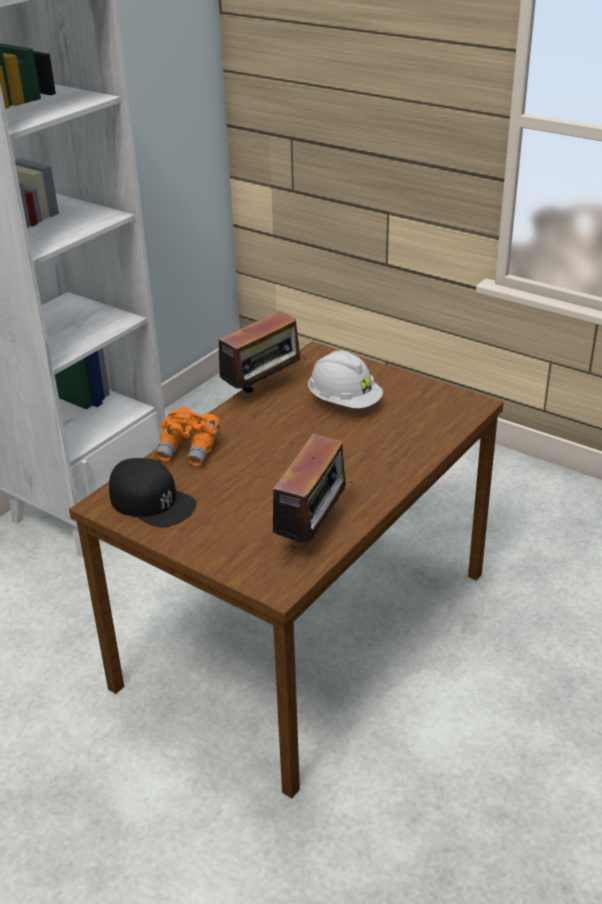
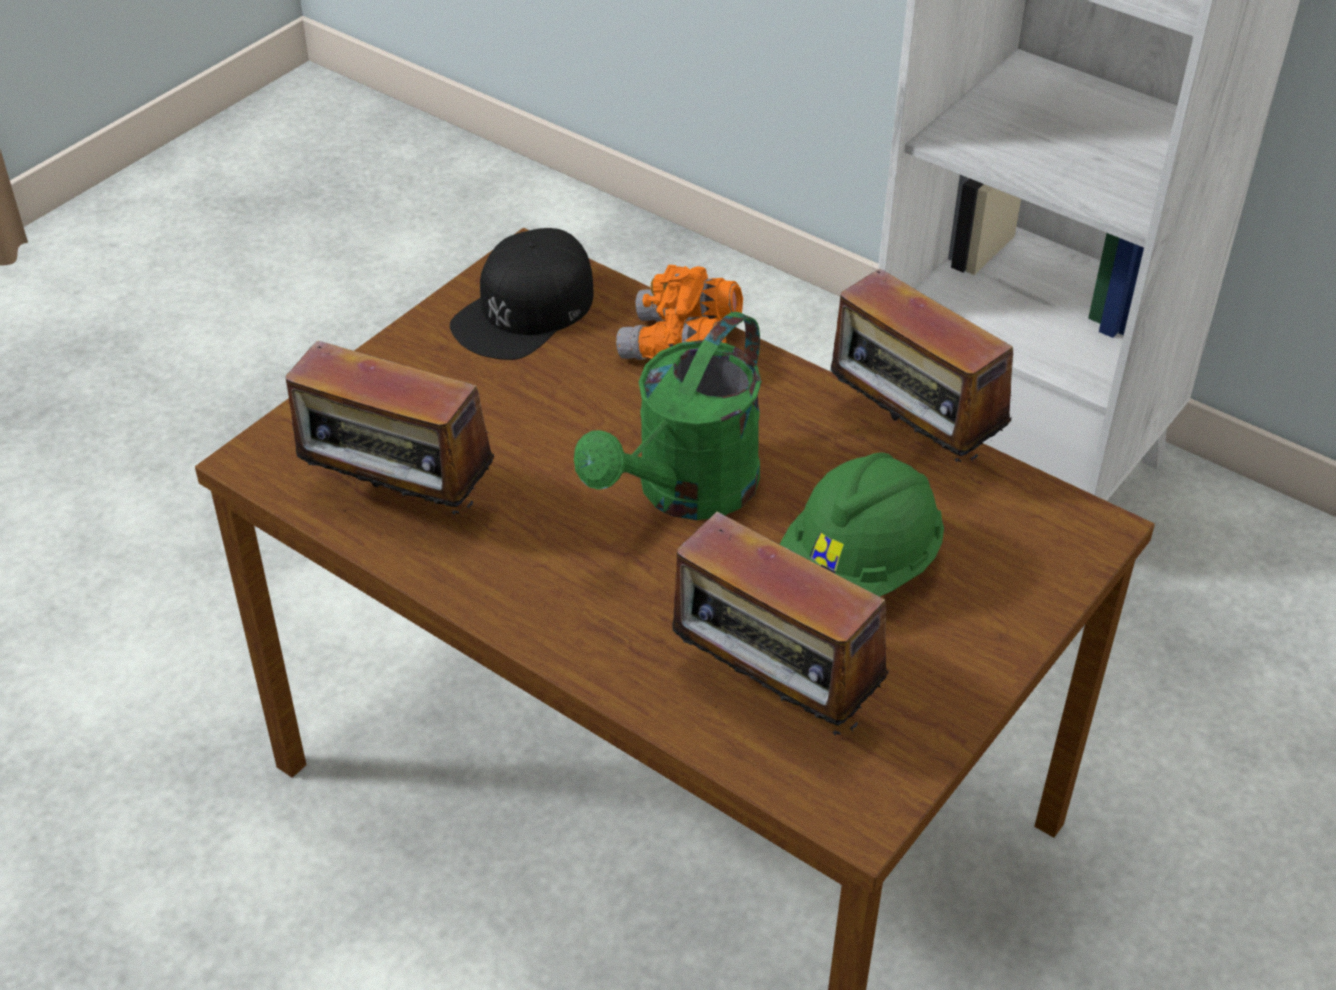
camera: 90 degrees right, 10 degrees up
white hard hat [308,350,383,408] -> green hard hat [780,453,944,597]
none -> green watering can [574,312,762,520]
none -> radio [672,508,889,736]

